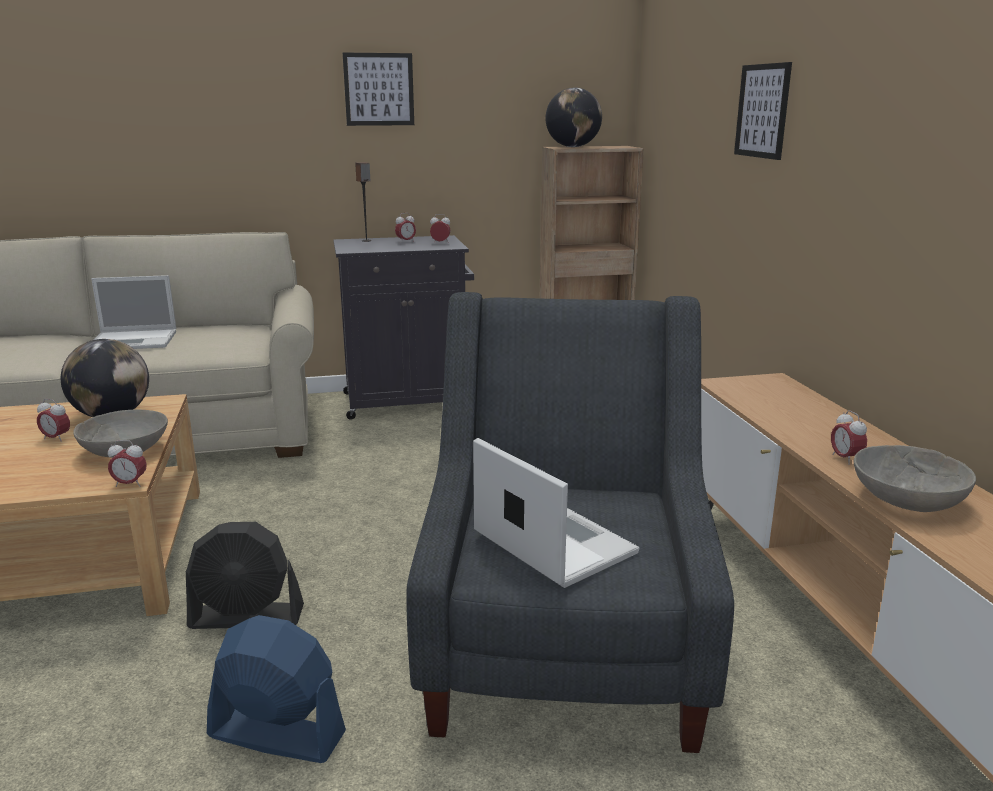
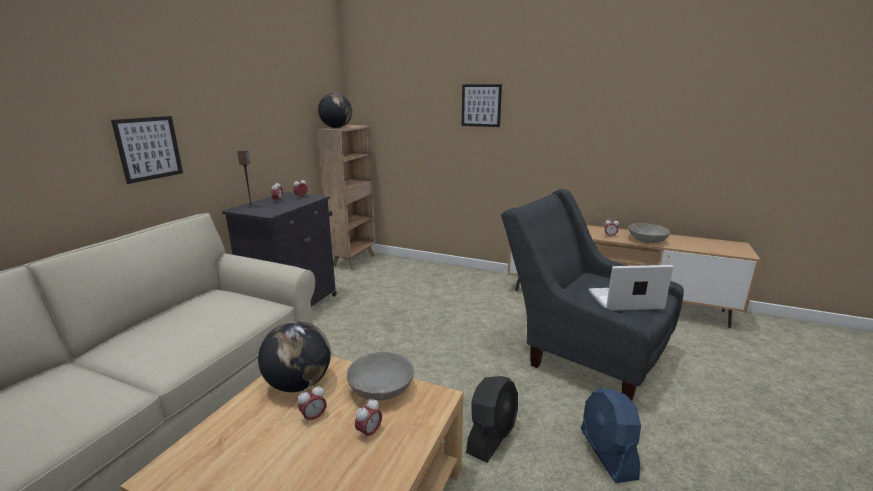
camera: 55 degrees left, 0 degrees up
laptop [91,275,176,349] -> none
alarm clock [108,440,147,487] -> alarm clock moved to [355,399,382,441]
blue fan [207,615,346,763] -> blue fan turned 60 degrees counterclockwise [581,388,641,483]
picture [343,53,414,126] -> picture moved to [111,116,183,184]

